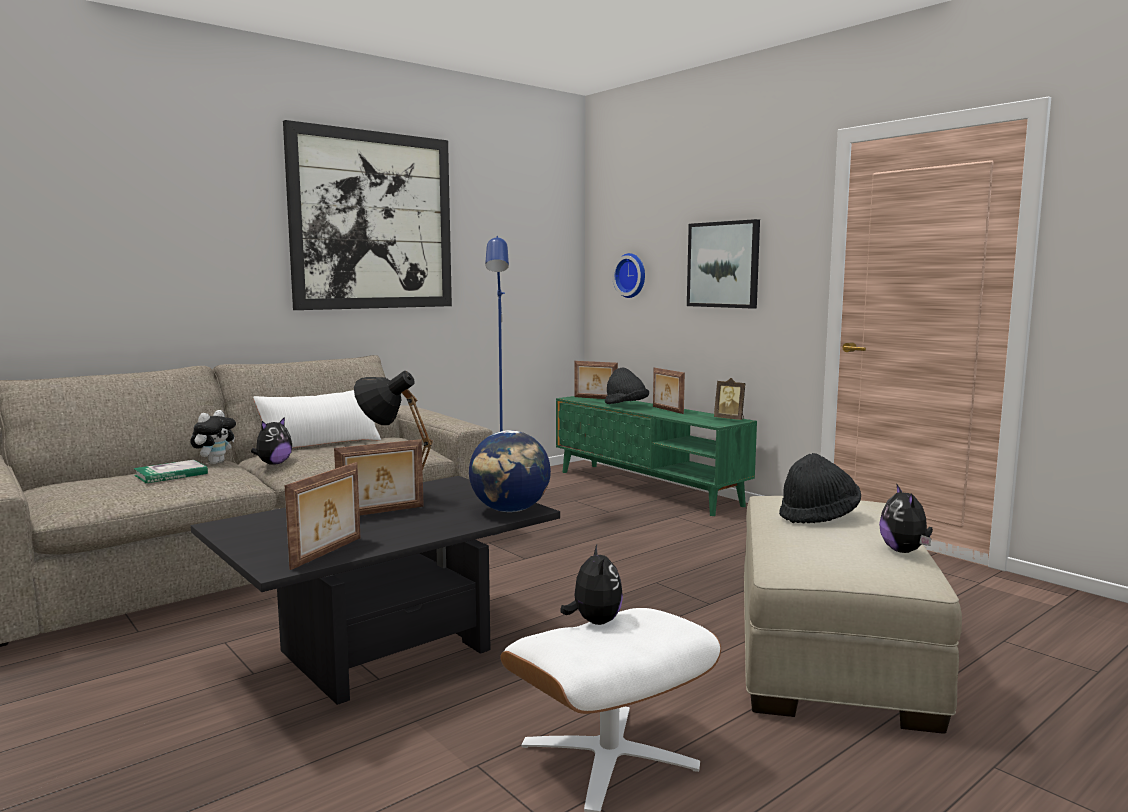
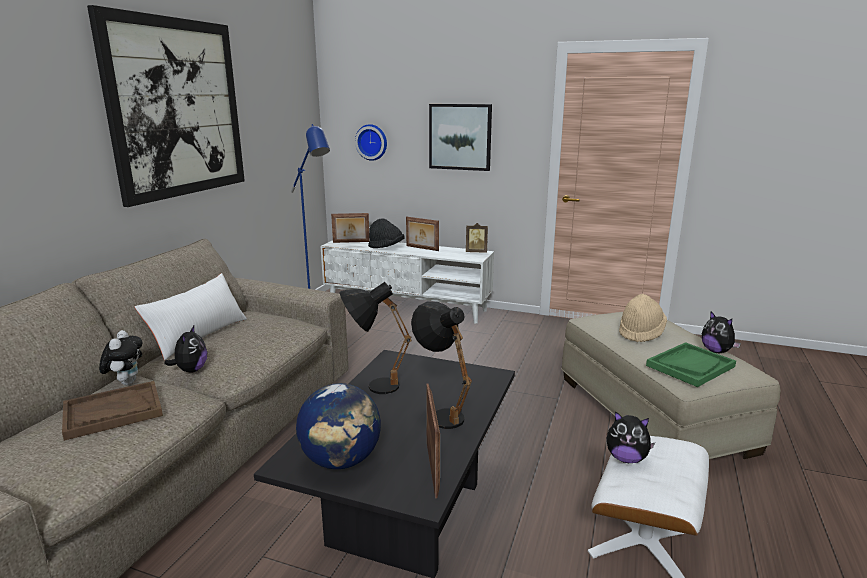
camera: 30 degrees left, 10 degrees up
book [133,460,208,483] -> brown tray [62,381,163,441]
picture frame [334,439,424,515] -> none
globe [469,430,551,512] -> globe moved to [296,383,381,469]
green tv stand [556,396,757,516] -> white tv stand [321,240,494,323]
plush toy [560,545,623,625] -> plush toy turned 150 degrees clockwise [606,411,655,463]
black hat [779,453,861,523] -> beige hat [619,294,667,343]
none -> black table lamp [411,301,472,429]
none -> green tray [646,342,736,387]

